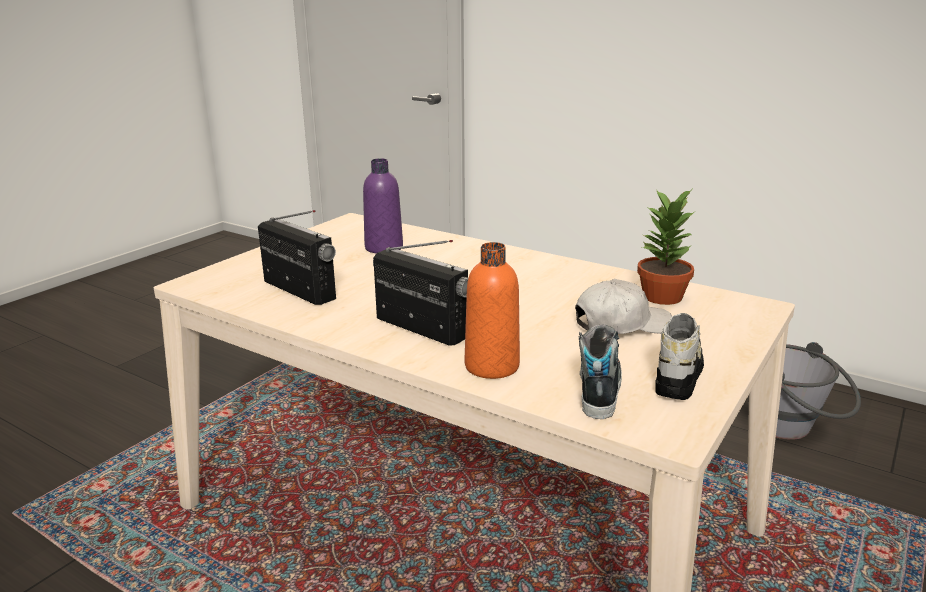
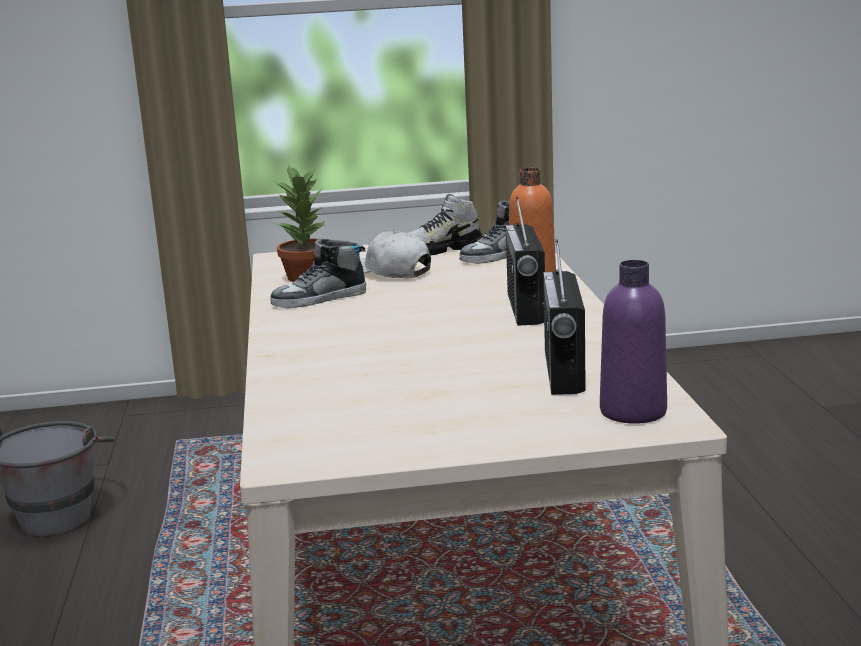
camera: 130 degrees left, 5 degrees down
purple bottle [363,158,403,253] -> purple bottle moved to [600,260,667,424]
none -> shoe [270,238,366,309]

